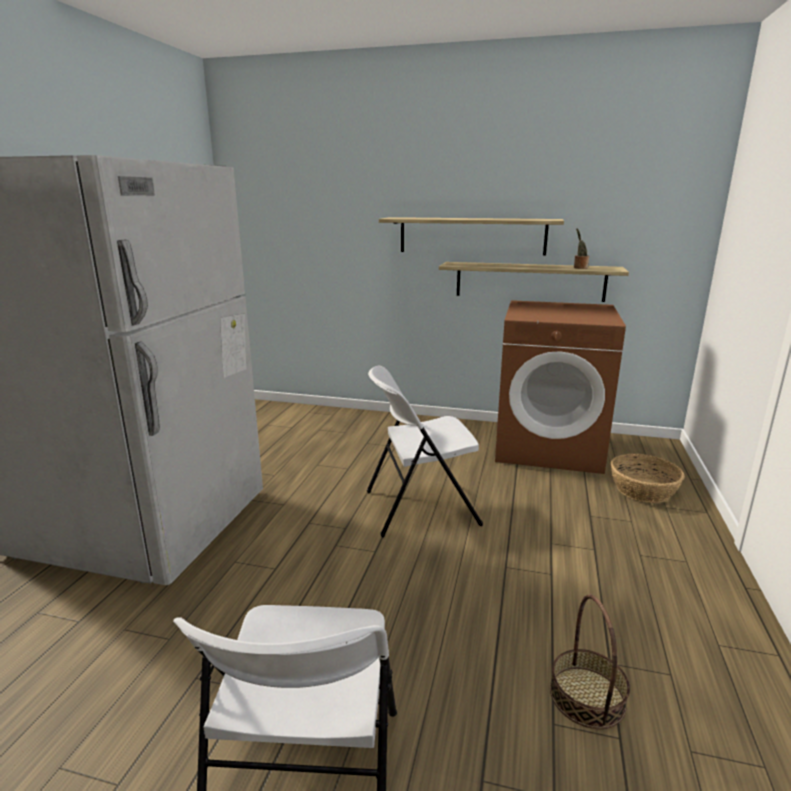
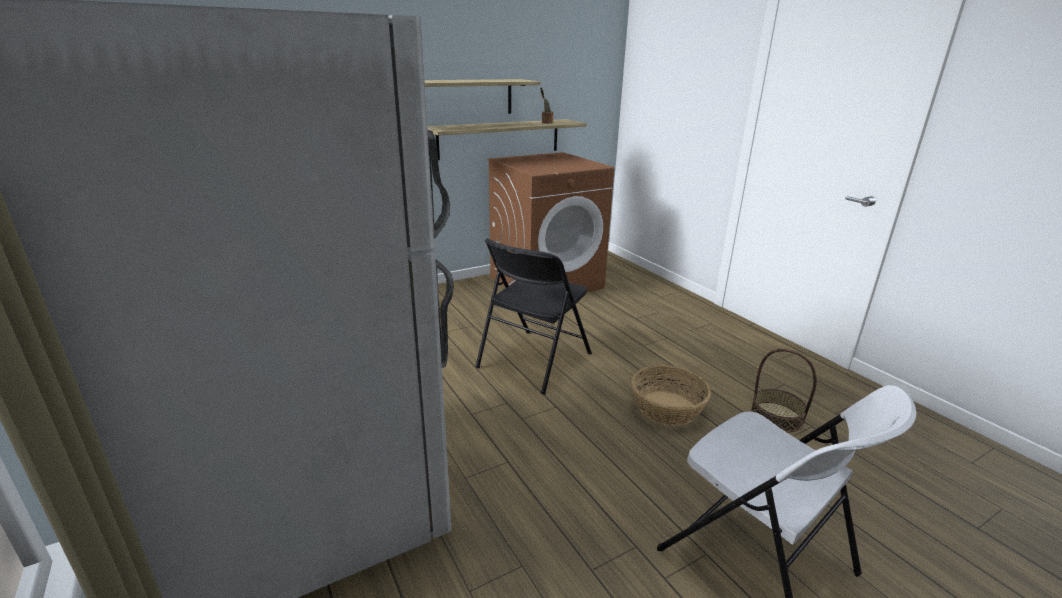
camera: 45 degrees left, 5 degrees up
white chair [367,366,483,538] -> black chair [475,238,592,395]
basket [611,454,685,503] -> basket moved to [631,365,711,426]

